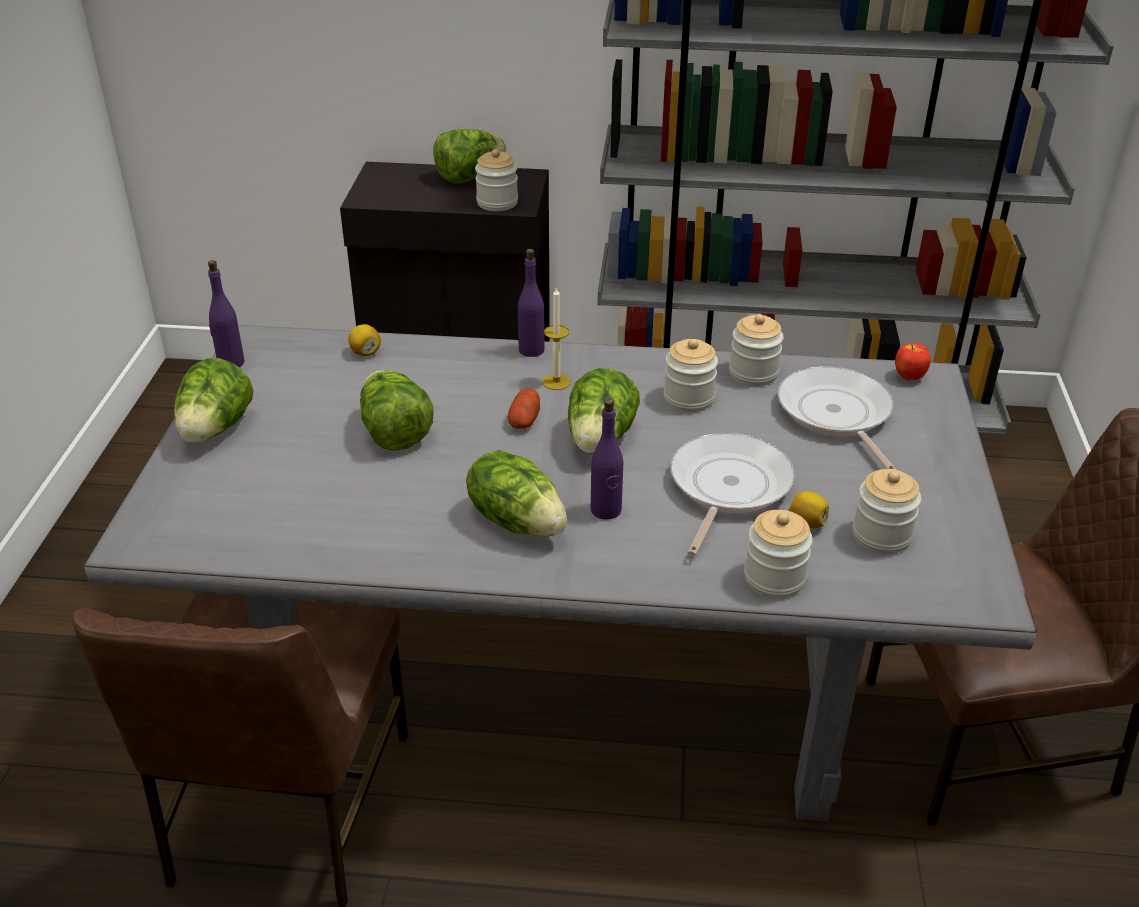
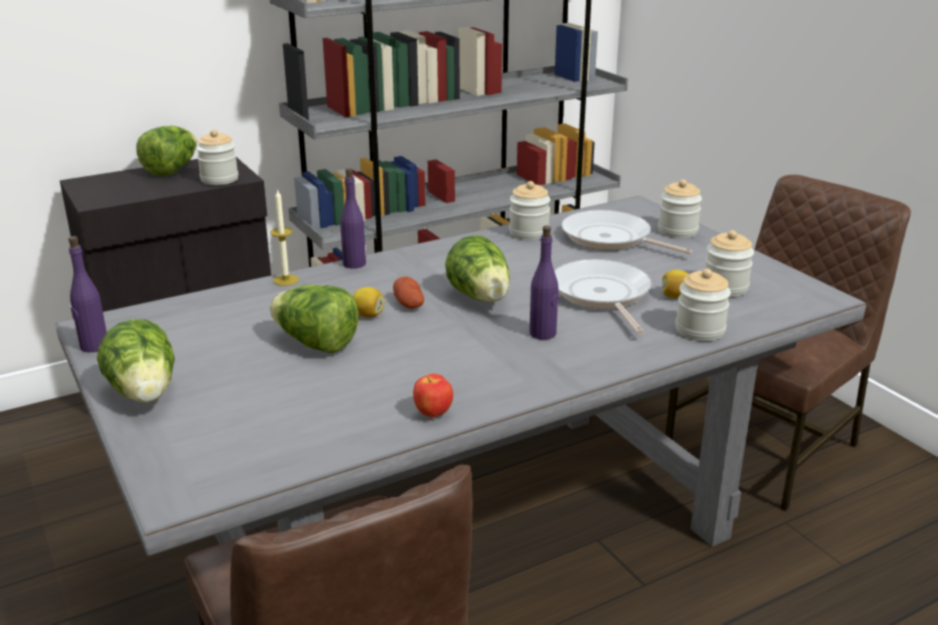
camera: 35 degrees left, 10 degrees down
lemon [348,324,381,356] -> lemon moved to [352,287,384,317]
lettuce [466,450,567,536] -> none
candle [542,287,571,390] -> candle moved to [270,189,299,286]
jar [664,339,718,412] -> jar moved to [658,179,702,238]
apple [895,343,931,380] -> apple moved to [413,374,453,418]

